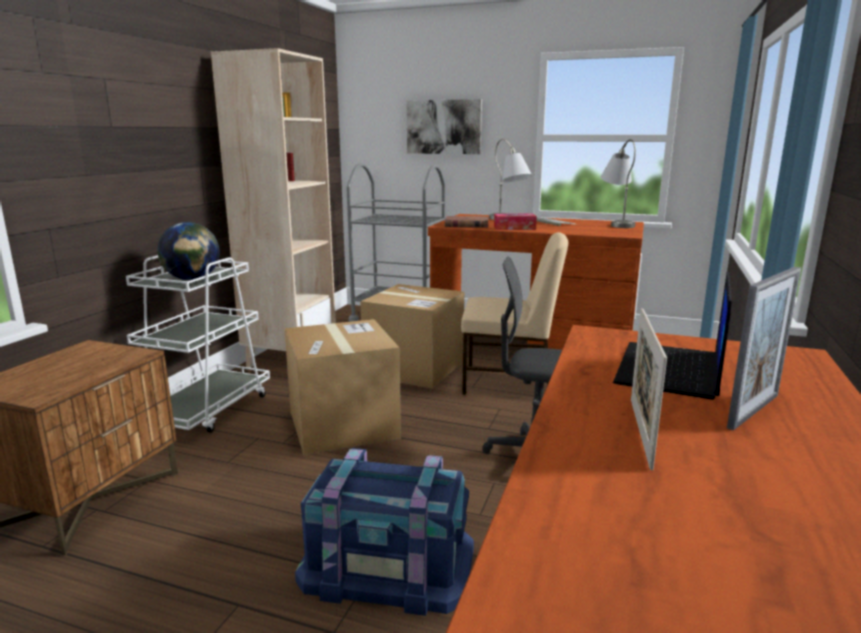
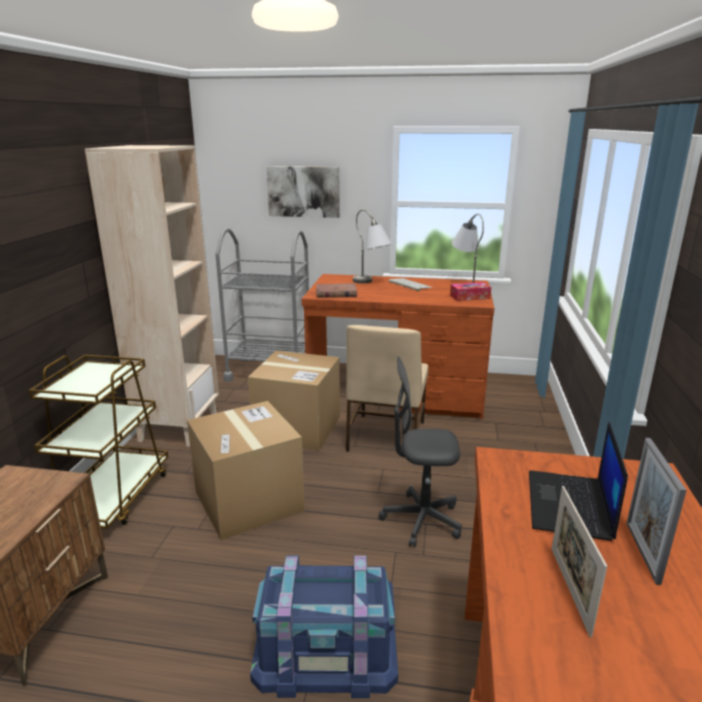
camera: 10 degrees left, 5 degrees up
white cart [126,255,270,433] -> brown cart [29,355,168,529]
globe [157,222,220,280] -> none
beige chair [461,232,568,395] -> beige chair turned 105 degrees clockwise [346,325,428,452]
tissue box [494,214,537,230] -> tissue box moved to [450,282,491,301]
picture frame [727,267,801,431] -> picture frame turned 150 degrees clockwise [626,438,686,585]

